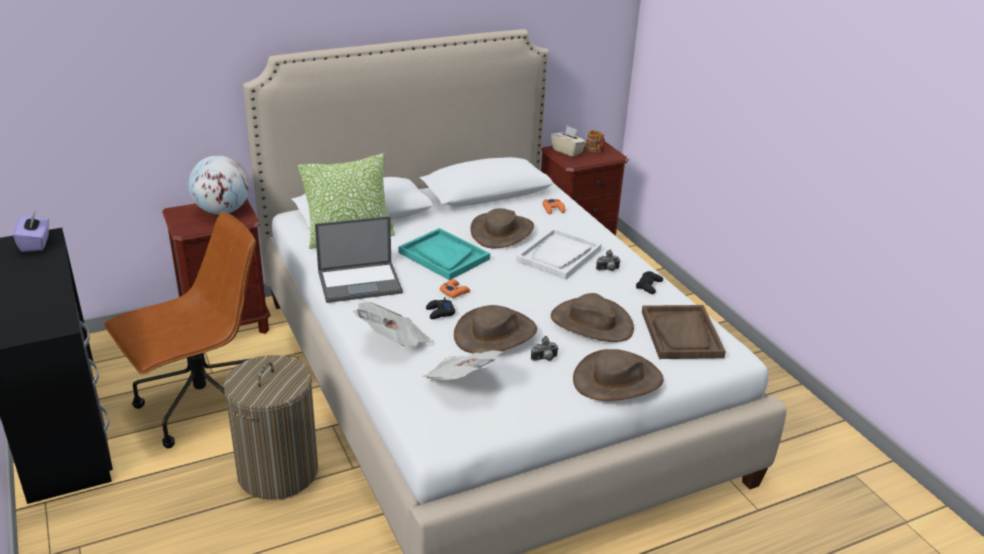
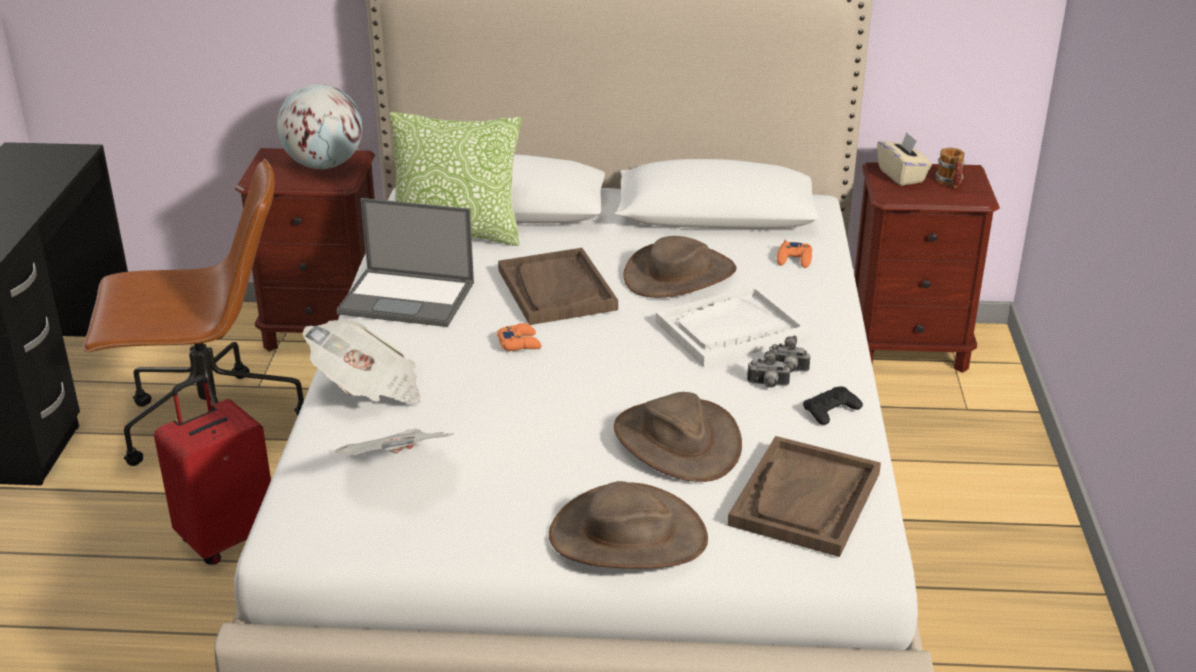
camera: 30 degrees right, 0 degrees up
purple tissue box [13,211,49,252] -> none
laundry basket [224,354,318,500] -> red suitcase [154,375,271,565]
turquoise tray [398,228,490,280] -> brown tray [498,248,618,325]
black game controller [426,298,455,319] -> none
brown hat [454,305,537,353] -> none
camera [531,336,559,361] -> camera moved to [747,350,790,388]

